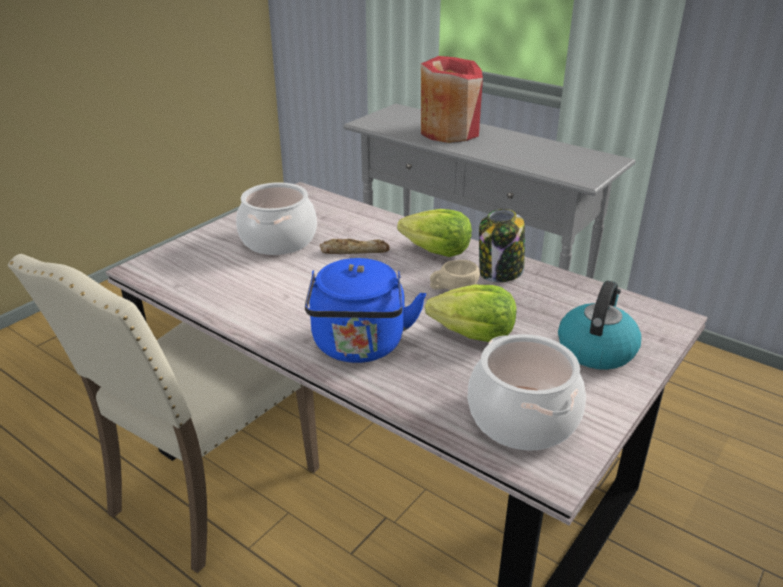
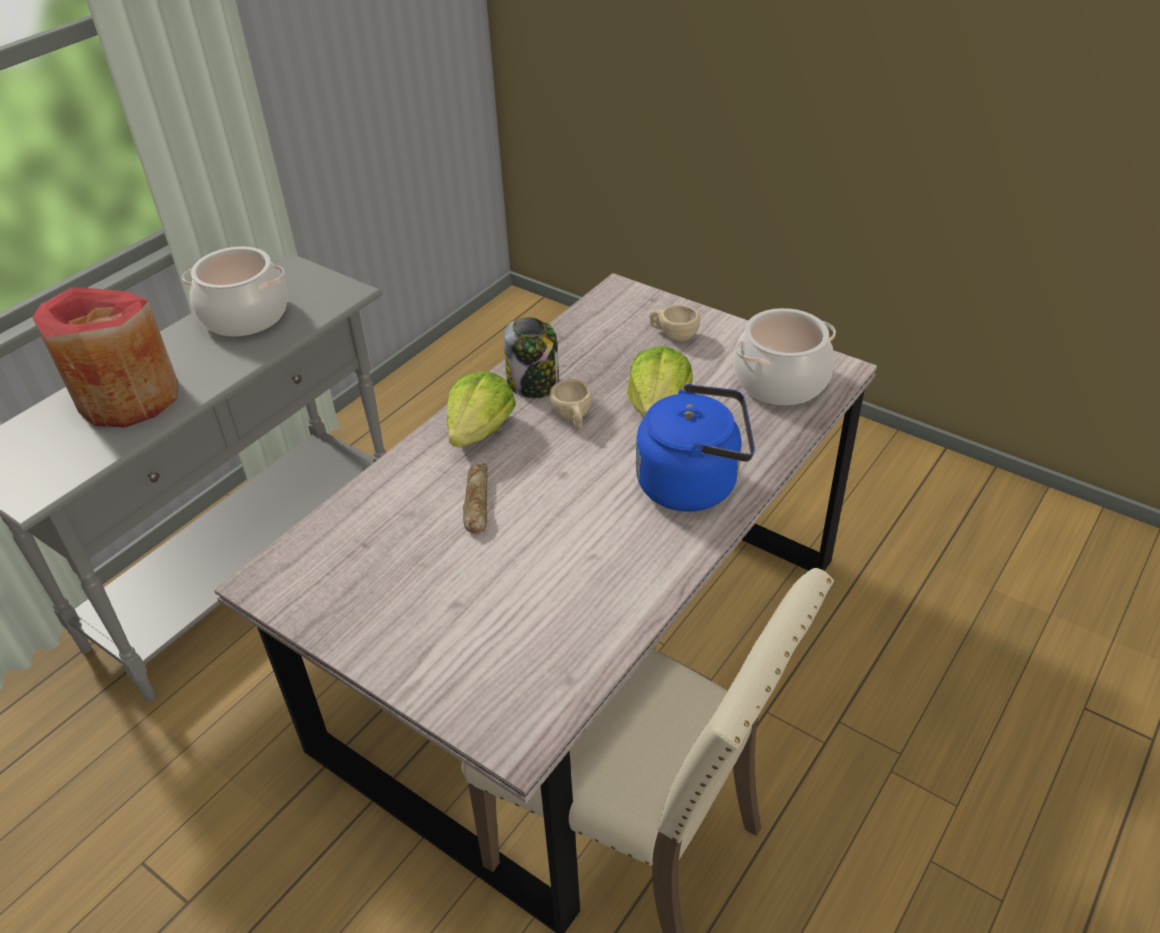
camera: 90 degrees left, 10 degrees up
cooking pot [236,182,317,255] -> cooking pot moved to [182,246,288,337]
kettle [558,281,642,370] -> beige cup [650,305,700,341]

